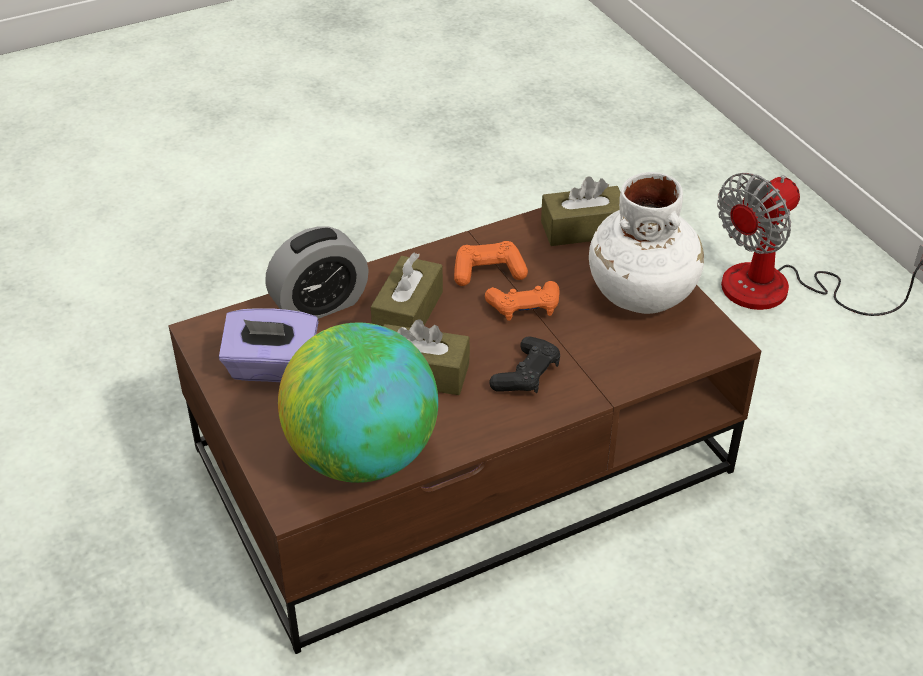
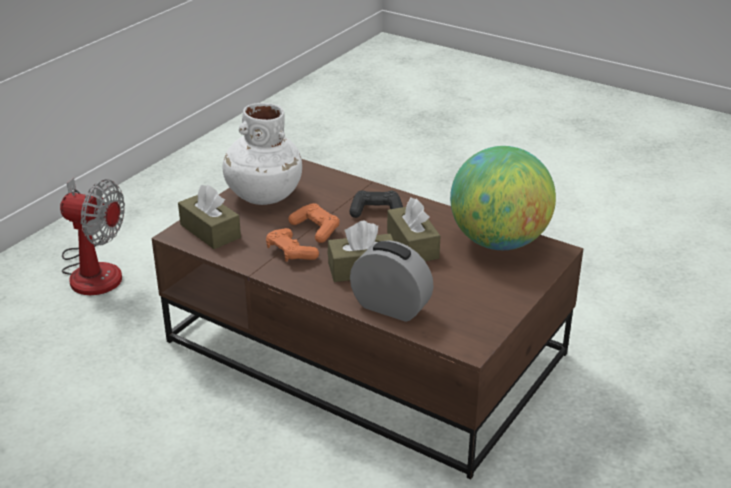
camera: 120 degrees left, 10 degrees down
purple tissue box [219,308,319,382] -> none

